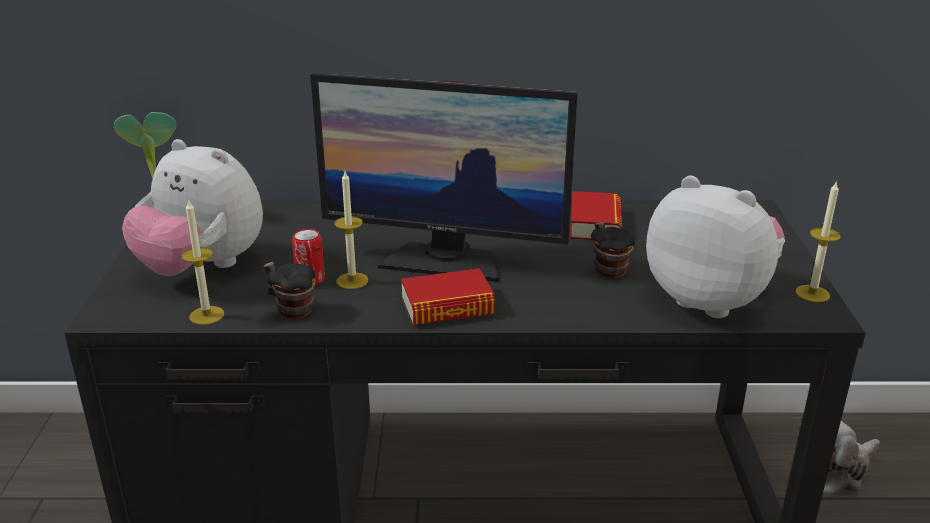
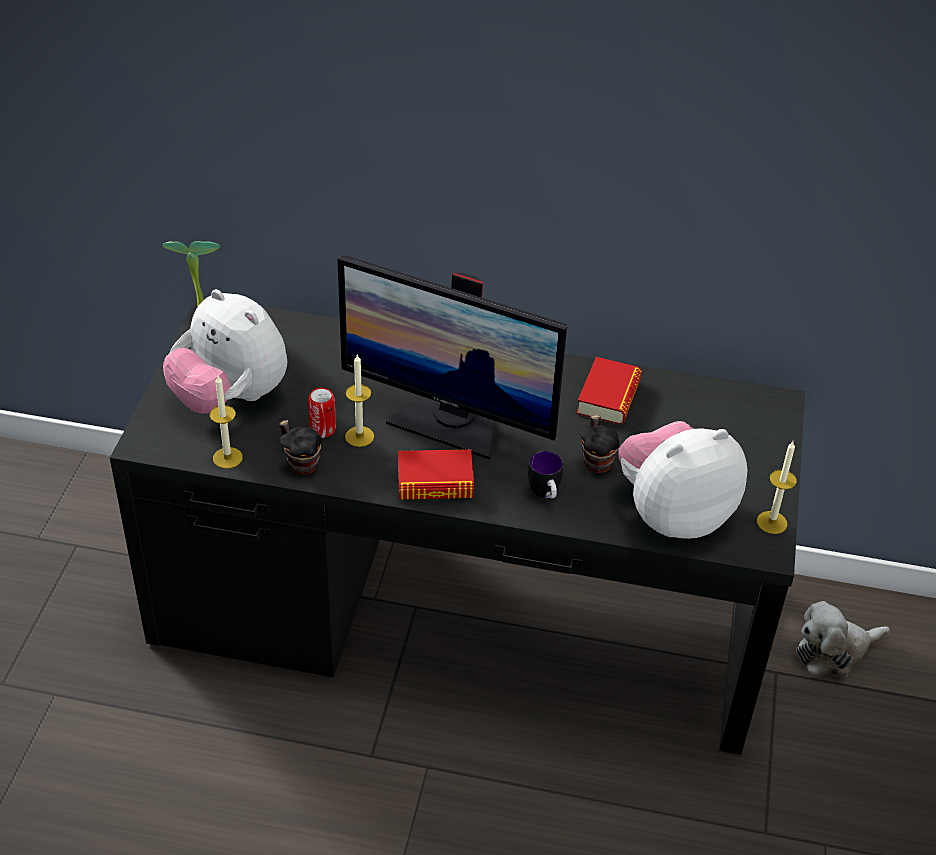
camera: 10 degrees right, 15 degrees up
plush toy [646,176,785,318] -> plush toy turned 75 degrees counterclockwise [618,421,748,539]
none -> mug [528,451,563,499]

